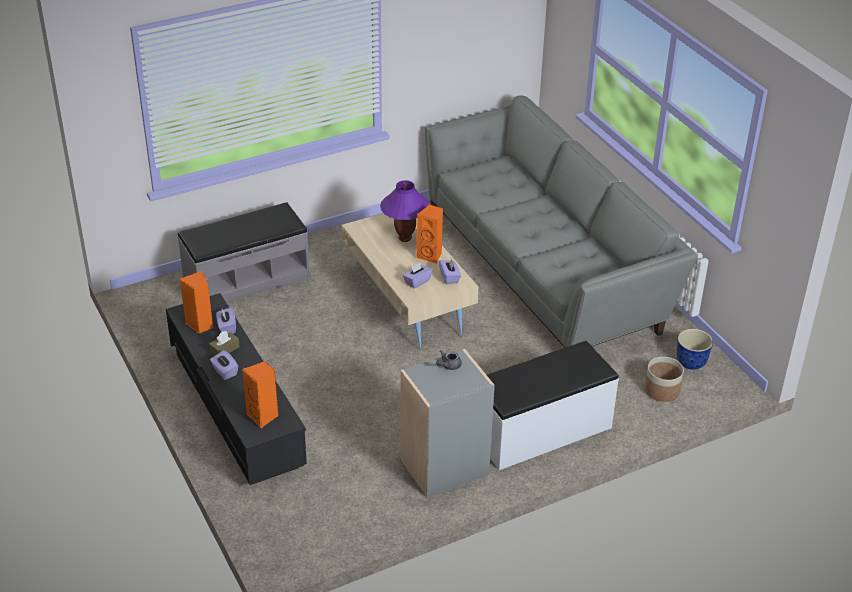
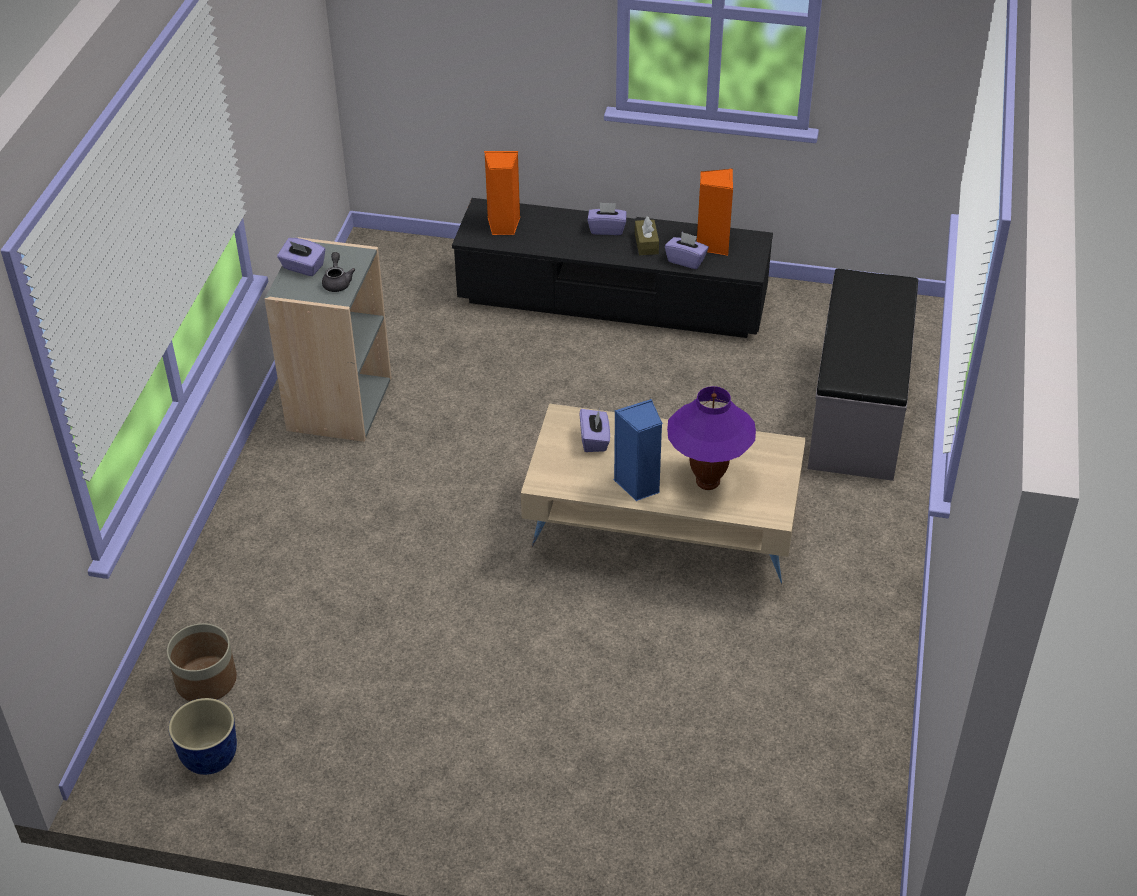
camera: 130 degrees right, 5 degrees up
orange speaker [416,204,443,264] -> blue speaker [613,399,663,501]
grey sofa [425,96,698,348] -> none
purple tissue box [439,259,461,285] -> purple tissue box moved to [277,238,325,276]
white bench [487,341,619,470] -> none

